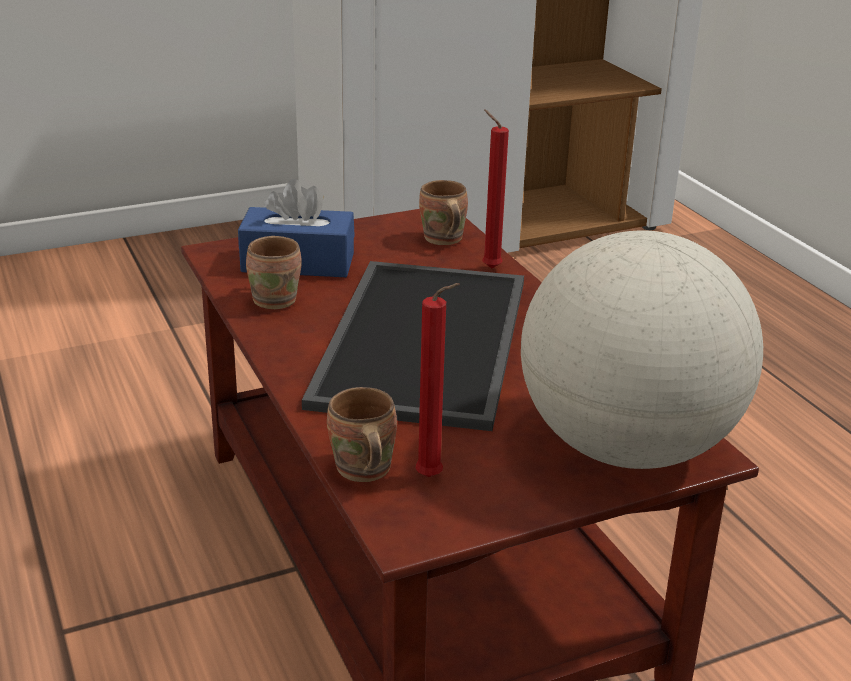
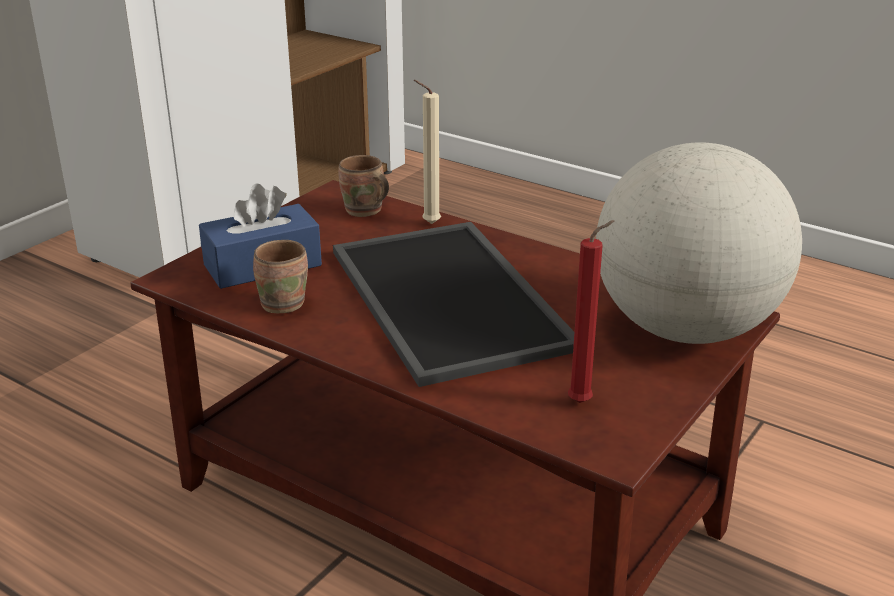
camera: 30 degrees left, 0 degrees up
brown mug [327,387,397,482] -> none
red candle [482,110,509,268] -> beige candle [414,80,441,224]

